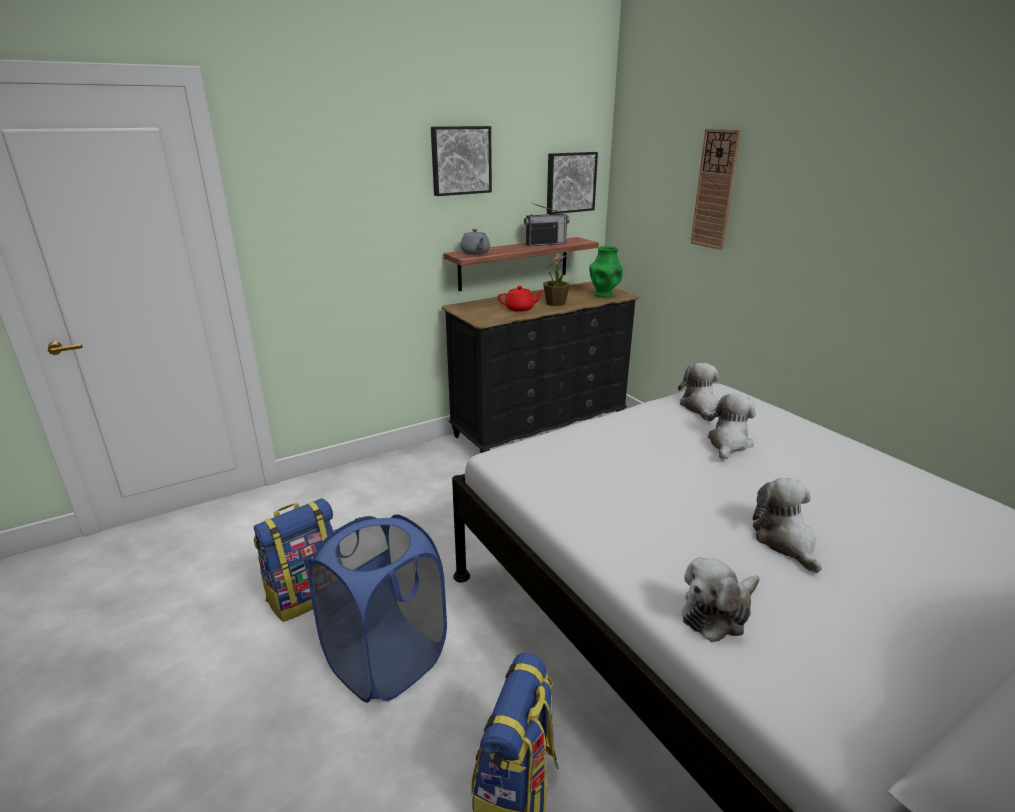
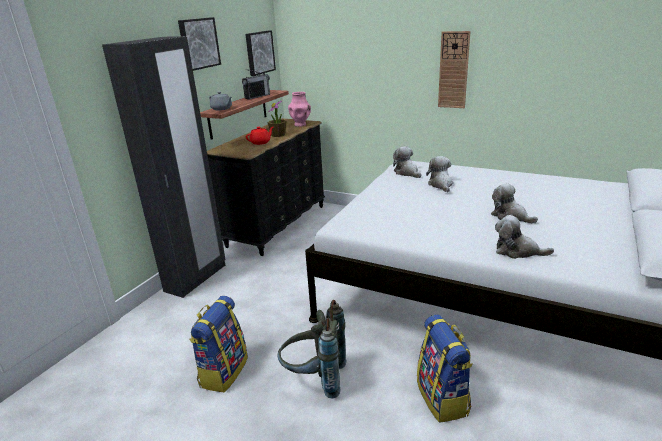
camera: 30 degrees left, 0 degrees up
blue laundry basket [308,514,447,703] -> grey backpack [277,300,347,399]
green vase [589,246,623,298] -> pink vase [288,92,311,127]
plush toy [682,557,760,642] -> plush toy turned 90 degrees clockwise [495,215,554,259]
wall clock [691,129,742,250] -> wall clock moved to [438,31,470,108]
none -> black wardrobe [102,36,226,298]

